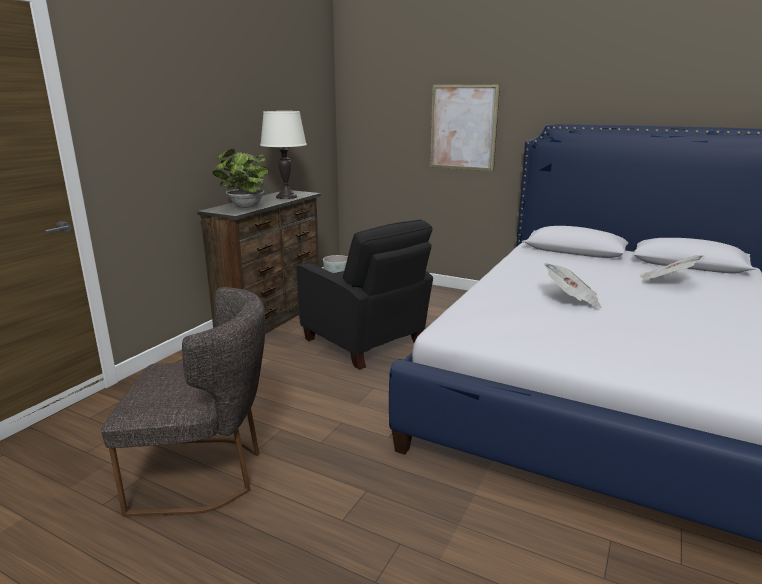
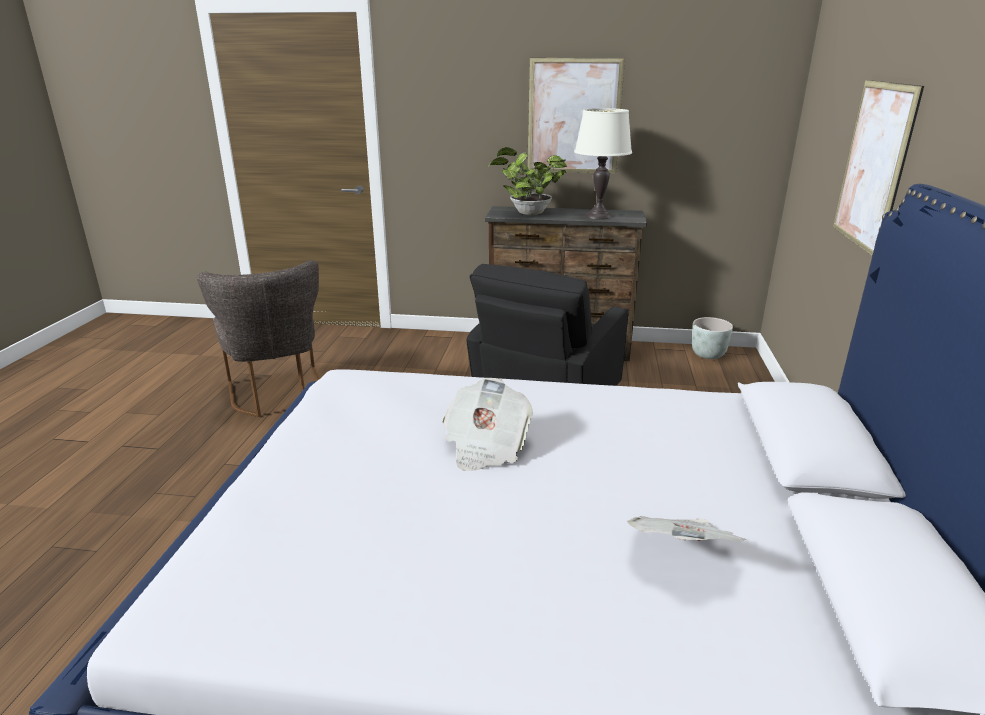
camera: 70 degrees right, 5 degrees up
none -> picture [527,58,625,174]

